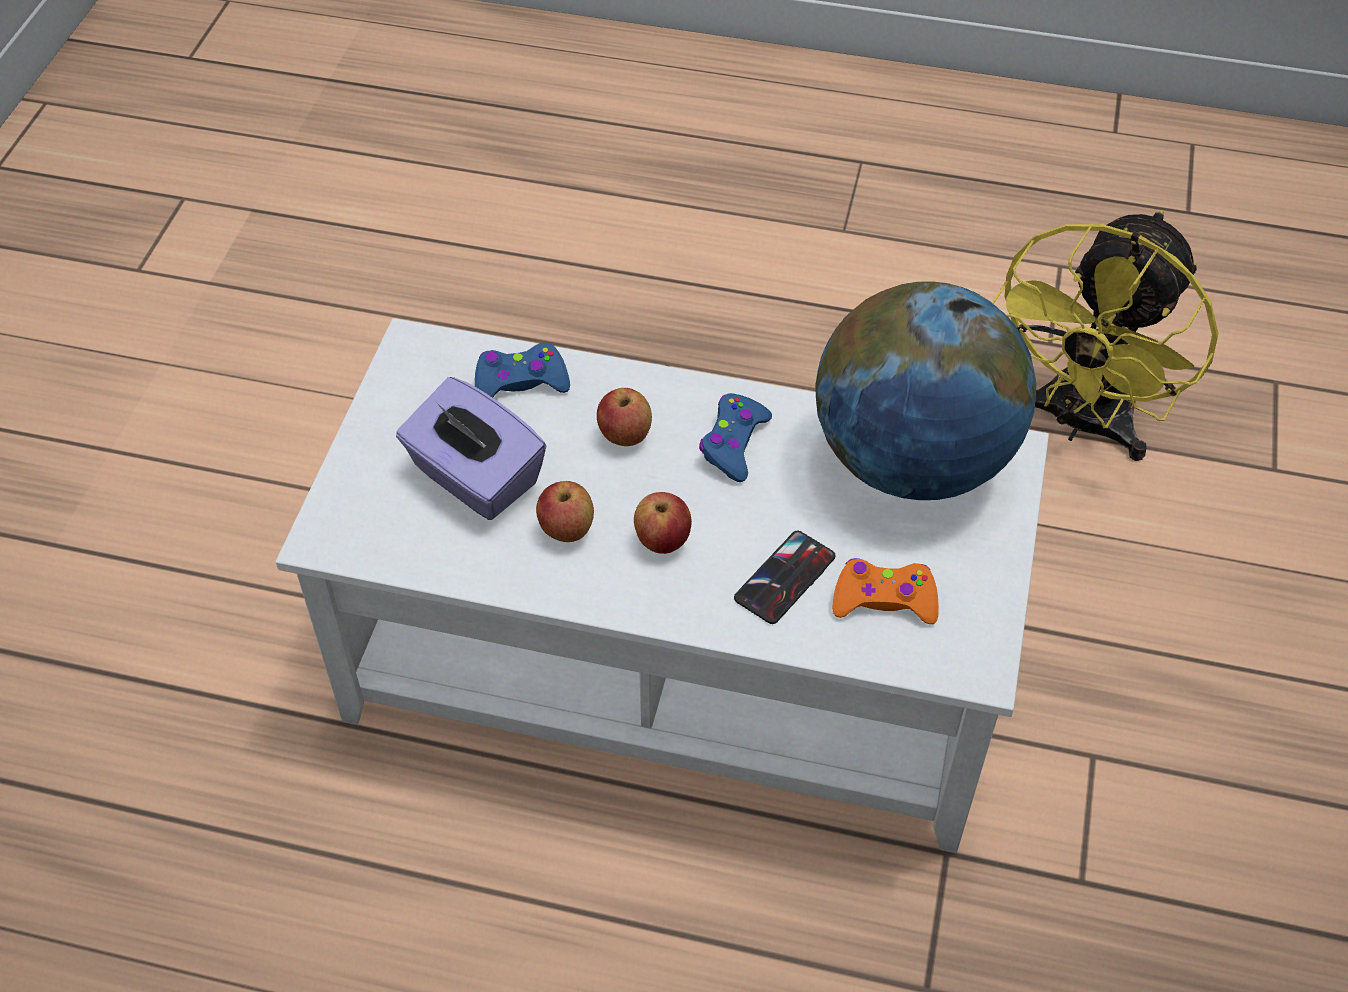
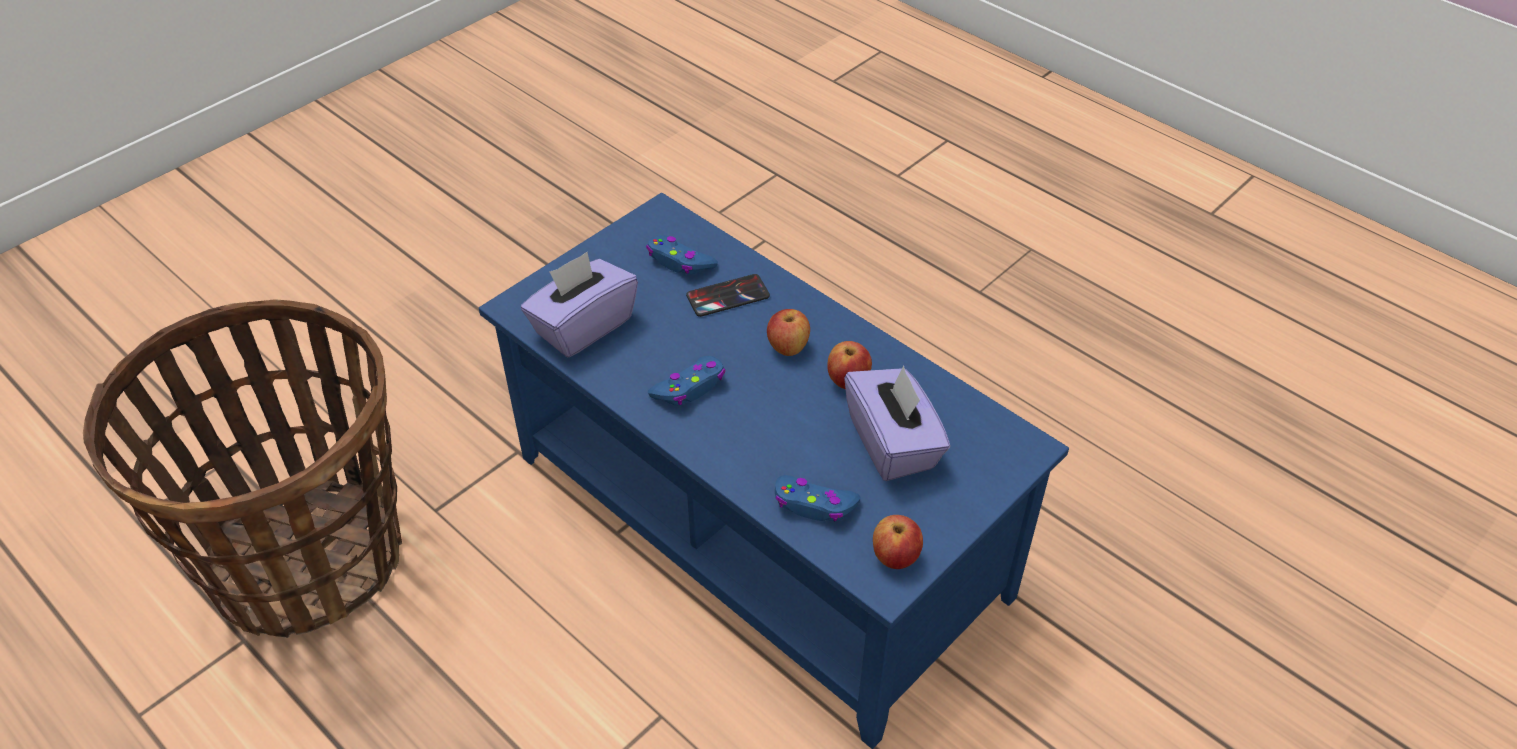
camera: 150 degrees left, 5 degrees down
white coffee table [276,318,1049,853] -> blue coffee table [479,193,1069,749]
apple [597,388,652,446] -> apple moved to [873,515,923,569]
globe [815,281,1036,500] -> purple tissue box [521,252,638,357]
orange game controller [832,558,939,624] -> blue game controller [646,235,718,275]
yellow fan [992,210,1219,461] -> basket [83,299,402,638]

